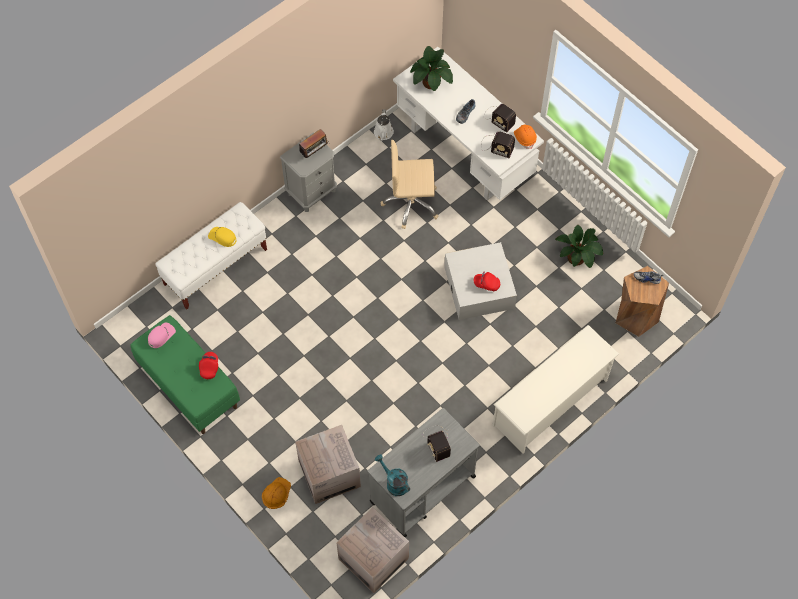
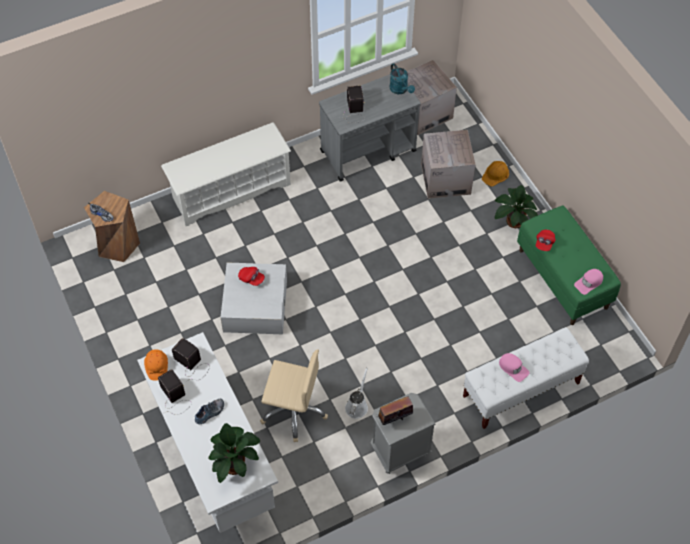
camera: 165 degrees left, 5 degrees down
yellow cap [208,227,236,247] -> pink cap [499,353,529,382]
white watering can [374,109,394,141] -> white watering can moved to [345,367,368,419]
potted plant [555,225,603,268] -> potted plant moved to [495,185,538,228]

